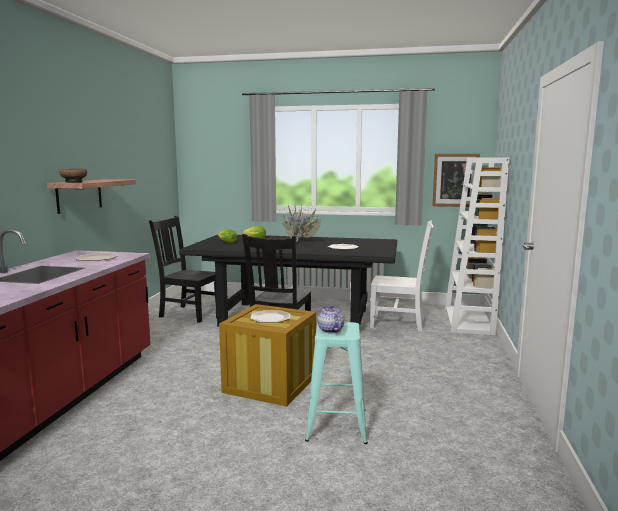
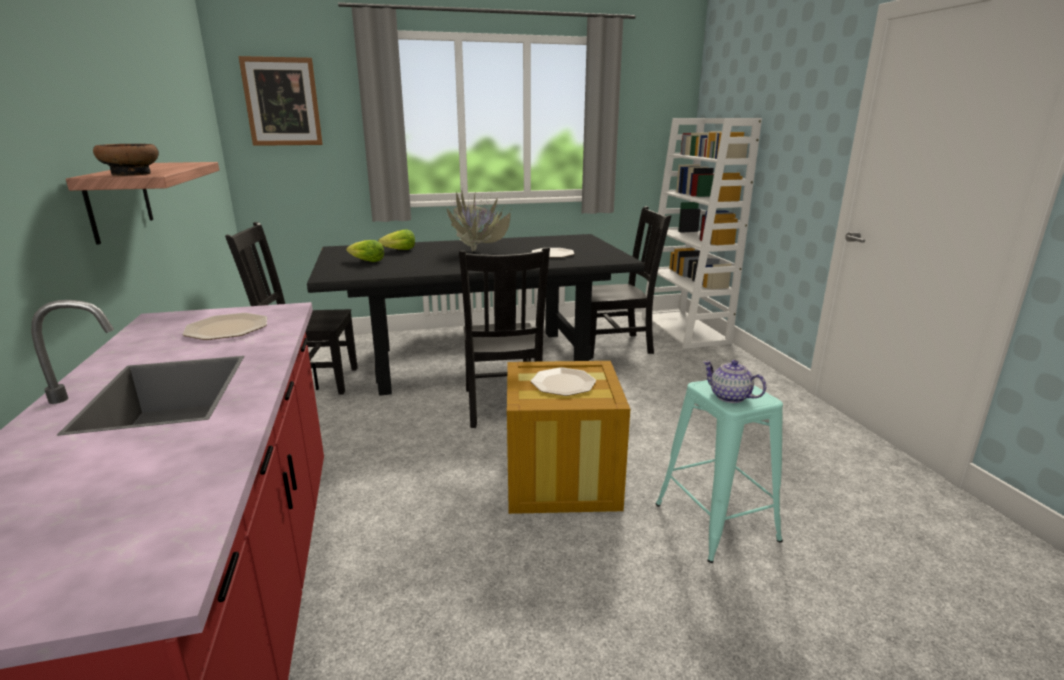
camera: 25 degrees left, 10 degrees up
white chair [370,221,434,332] -> black chair [590,206,671,359]
picture [433,154,480,207] -> picture moved to [238,56,323,146]

